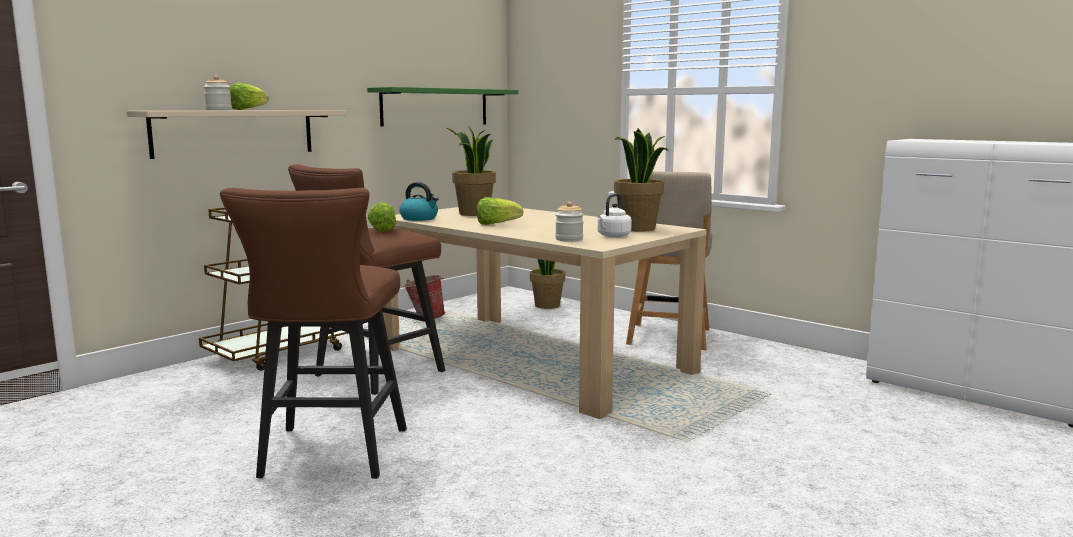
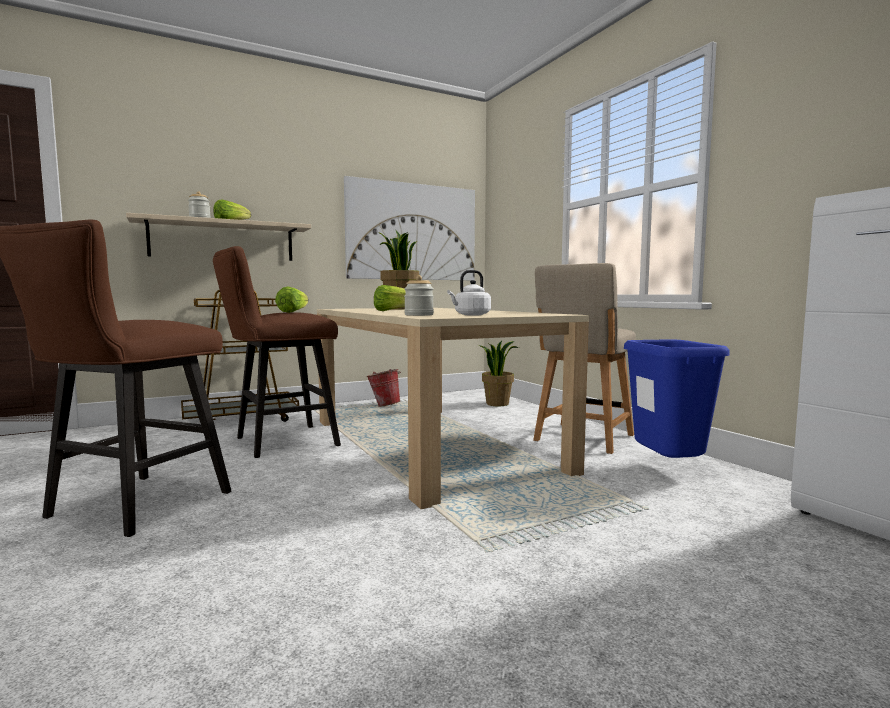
camera: 20 degrees right, 5 degrees down
green shelf [367,87,518,127] -> picture [344,176,475,280]
kettle [399,182,439,221] -> none
potted plant [614,128,669,232] -> none
none -> blue trash can [624,339,730,458]

